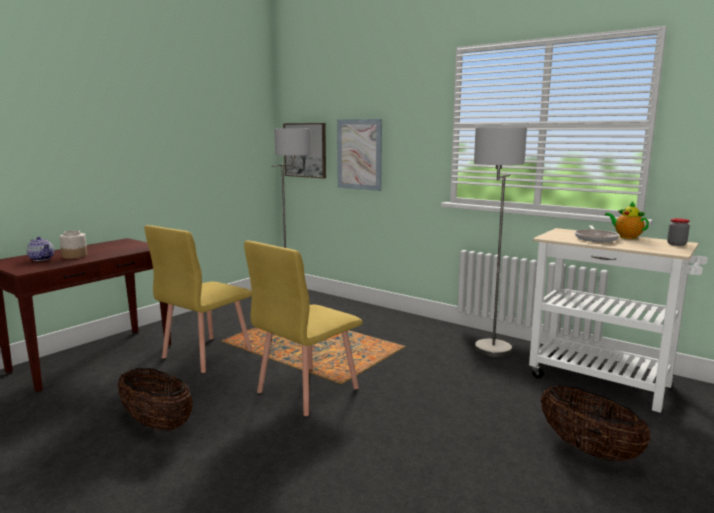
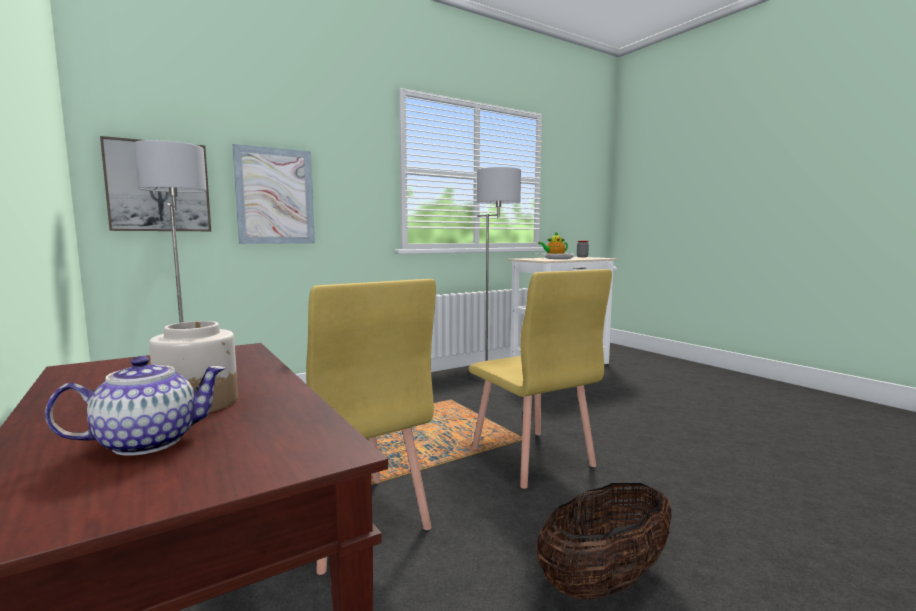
camera: 70 degrees left, 5 degrees down
basket [540,385,651,462] -> none

